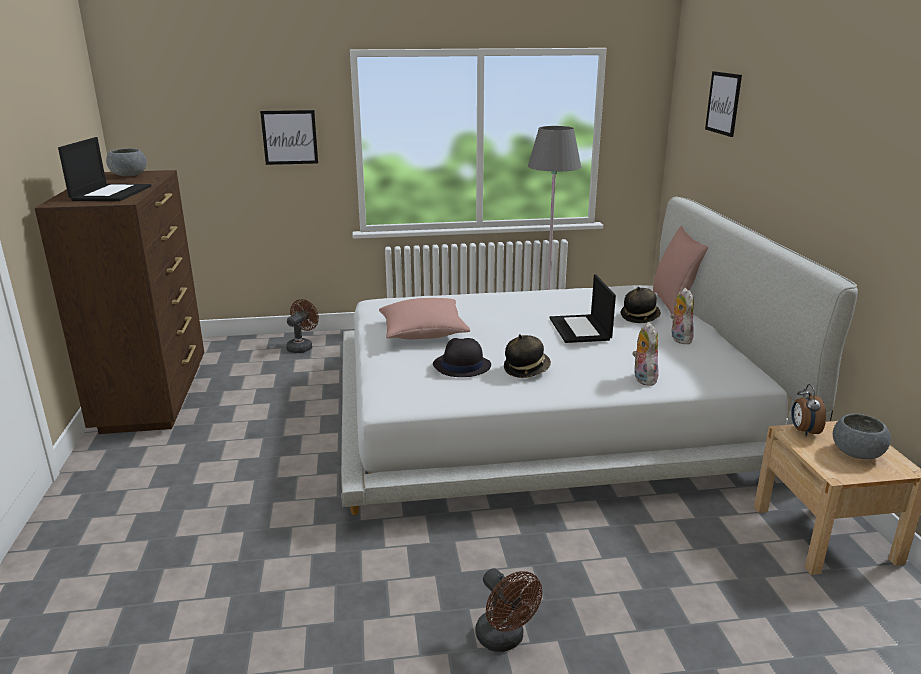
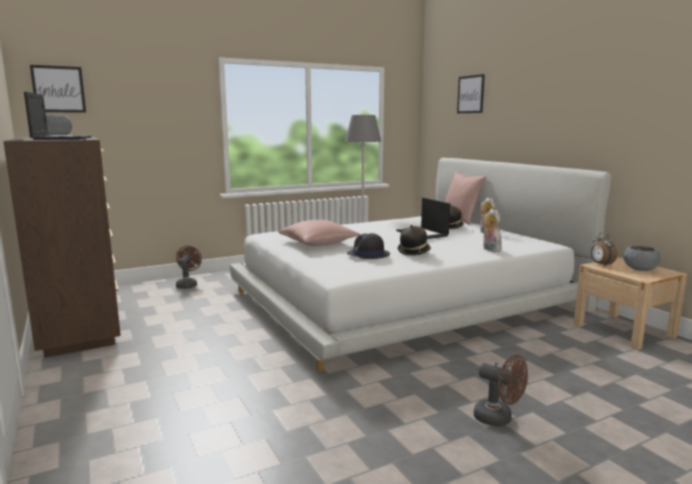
camera: 20 degrees left, 10 degrees down
picture [260,110,318,165] -> picture moved to [30,65,86,113]

